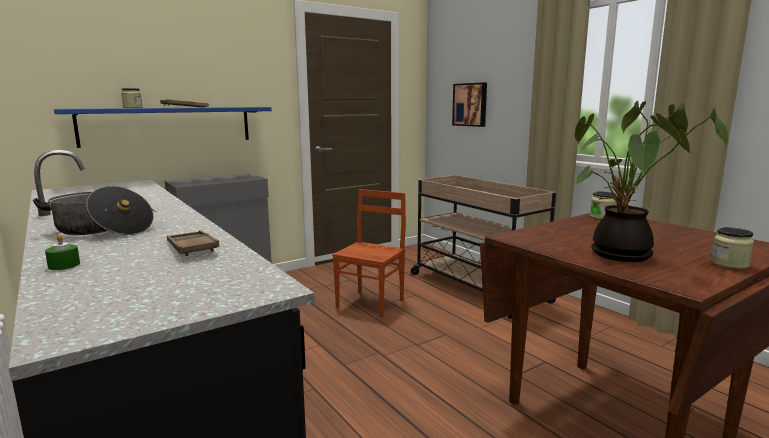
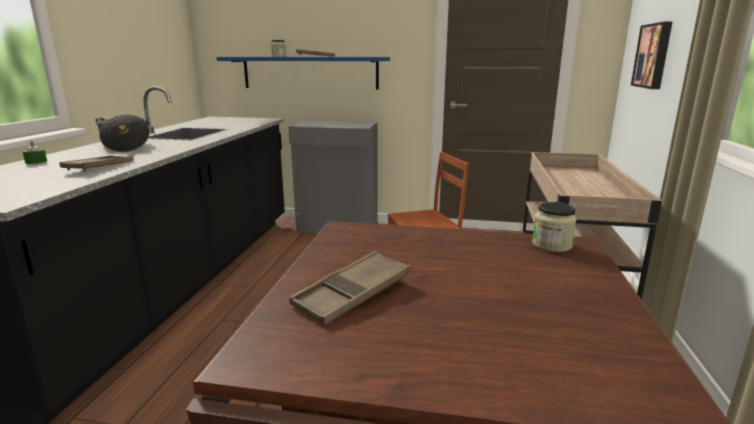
camera: 45 degrees right, 5 degrees up
potted plant [574,101,728,262] -> brown tray [289,251,411,325]
jar [711,227,754,269] -> none

